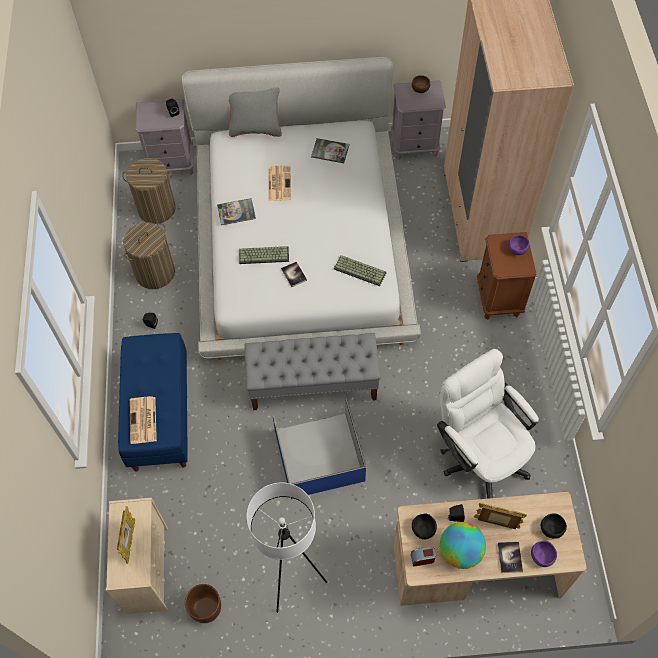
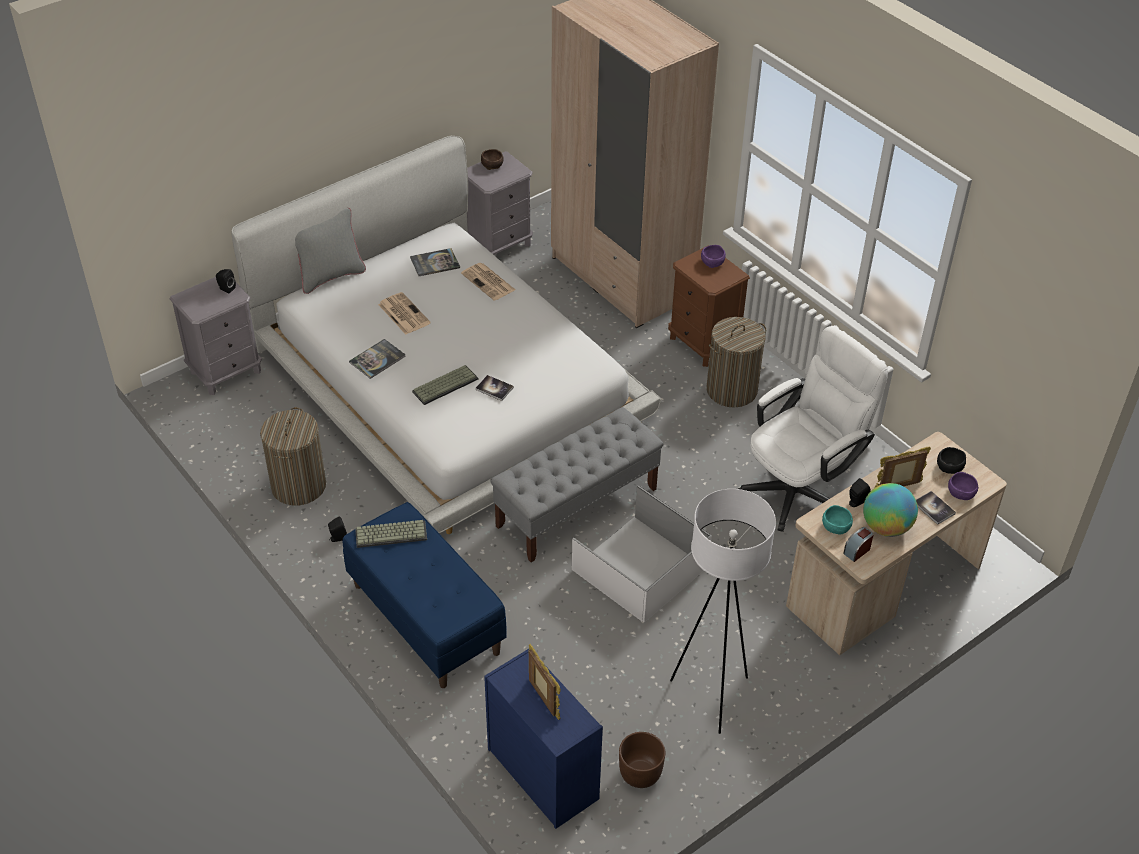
camera: 35 degrees left, 15 degrees down
beige dresser [106,498,168,614] -> blue dresser [484,649,603,829]
laundry basket [122,158,176,224] -> laundry basket moved to [706,317,766,408]
newspaper [130,396,157,444] -> newspaper moved to [461,263,515,301]
blue storage box [273,399,366,499] -> white storage box [571,485,712,623]
keyboard [334,255,387,286] -> keyboard moved to [355,520,427,548]
black bowl [412,514,437,540] -> turquoise bowl [822,505,853,534]
white office chair [437,349,539,499] -> white office chair turned 120 degrees clockwise [738,326,888,532]

